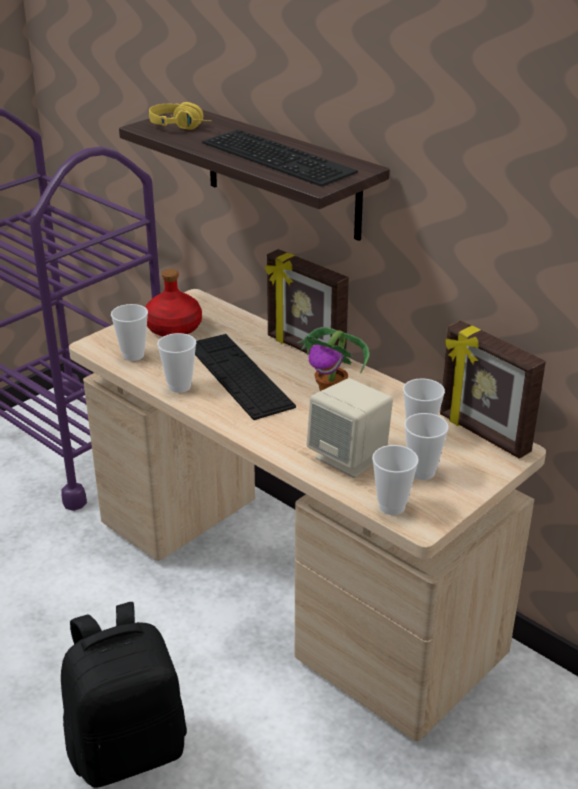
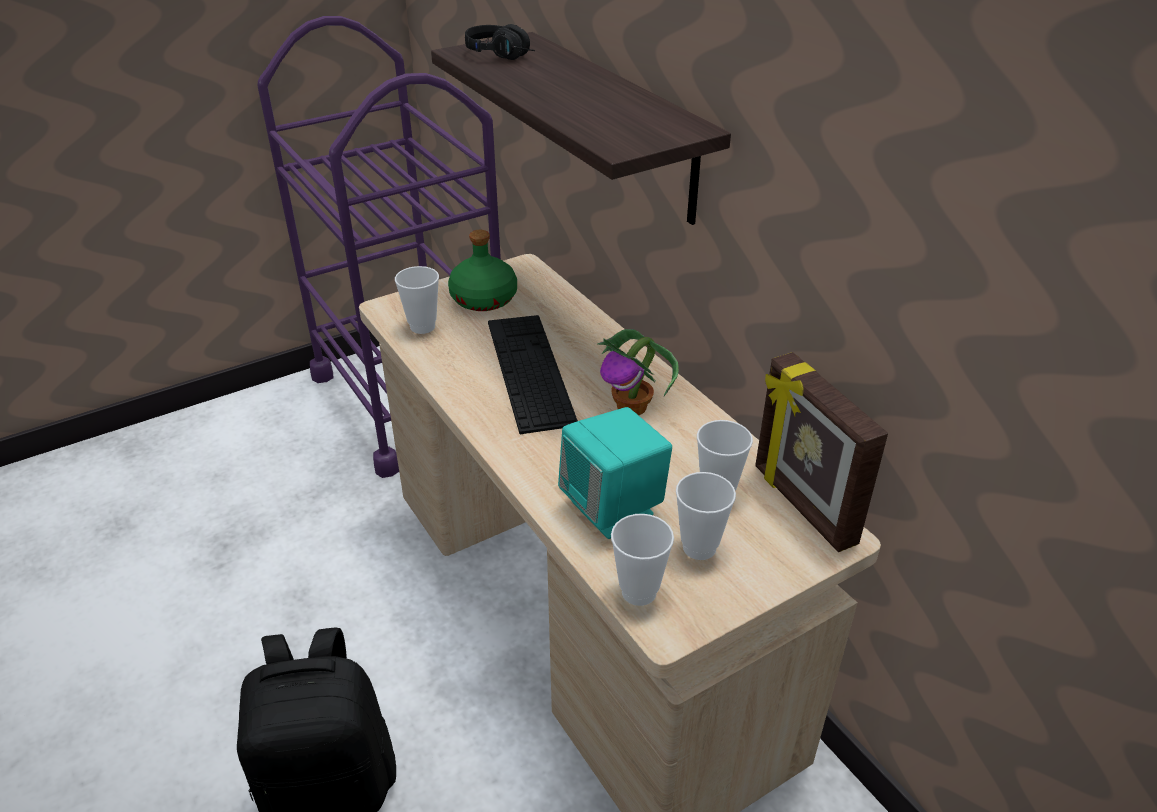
camera: 15 degrees right, 5 degrees up
red bottle [145,269,202,337] -> green bottle [448,230,517,311]
yellow headphones [149,102,212,130] -> black headphones [465,24,535,60]
cup [157,333,196,393] -> none
keyboard [202,129,358,187] -> none
picture frame [265,249,349,354] -> none
beige speaker [307,378,393,478] -> turquoise speaker [558,407,672,539]

